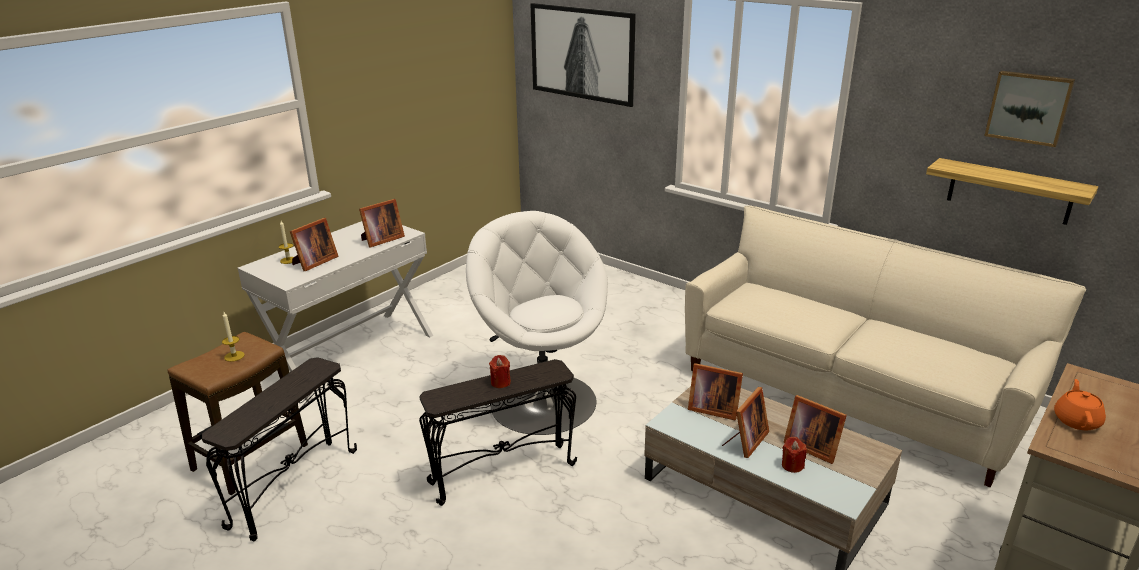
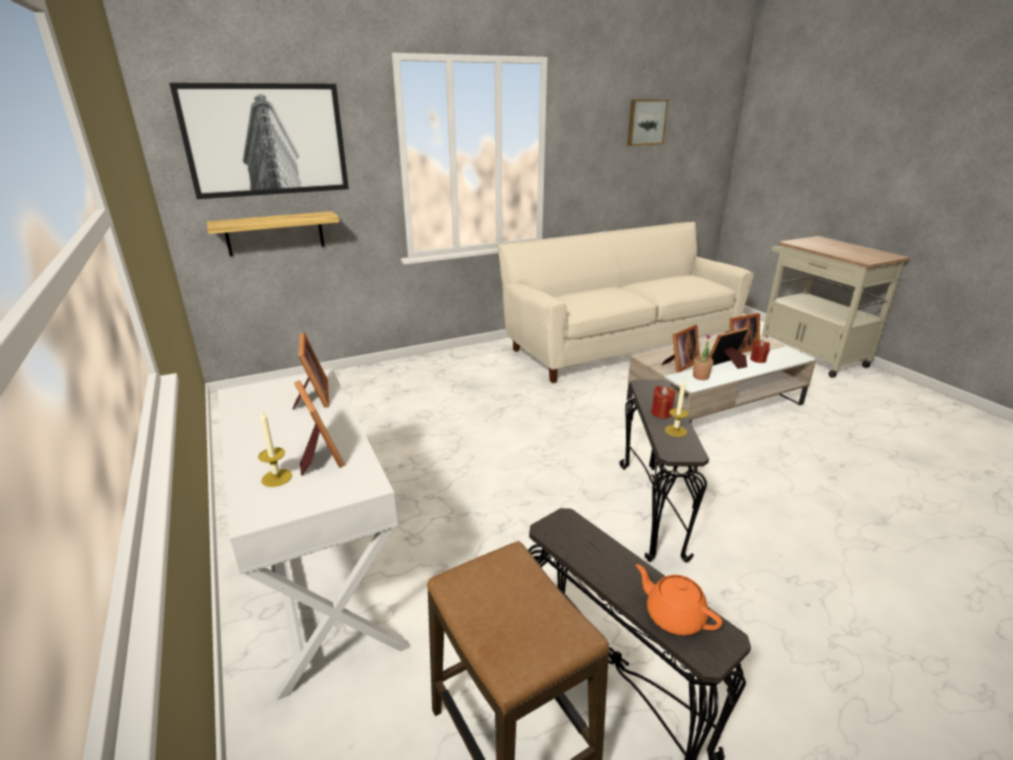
camera: 65 degrees left, 0 degrees up
candle [222,312,245,362] -> candle moved to [665,380,688,437]
white armchair [466,211,608,435] -> none
picture frame [722,387,769,458] -> picture frame turned 90 degrees counterclockwise [709,327,748,369]
shelf [926,158,1099,225] -> shelf moved to [207,211,339,256]
orange teapot [1054,379,1106,431] -> orange teapot moved to [636,564,722,636]
none -> potted plant [693,333,714,380]

